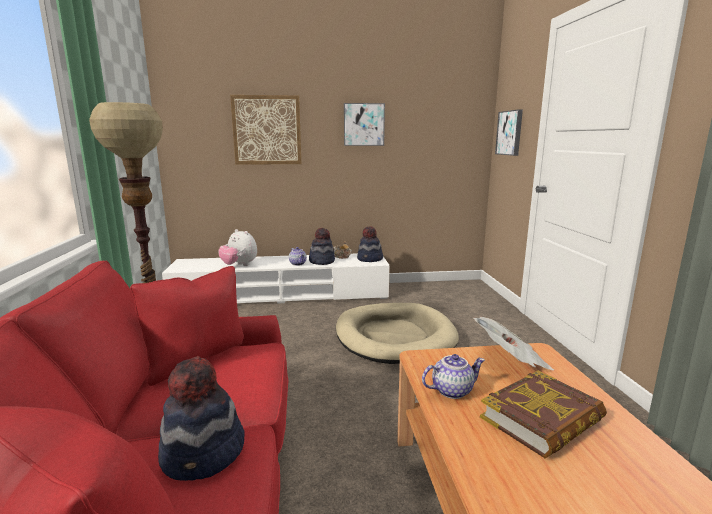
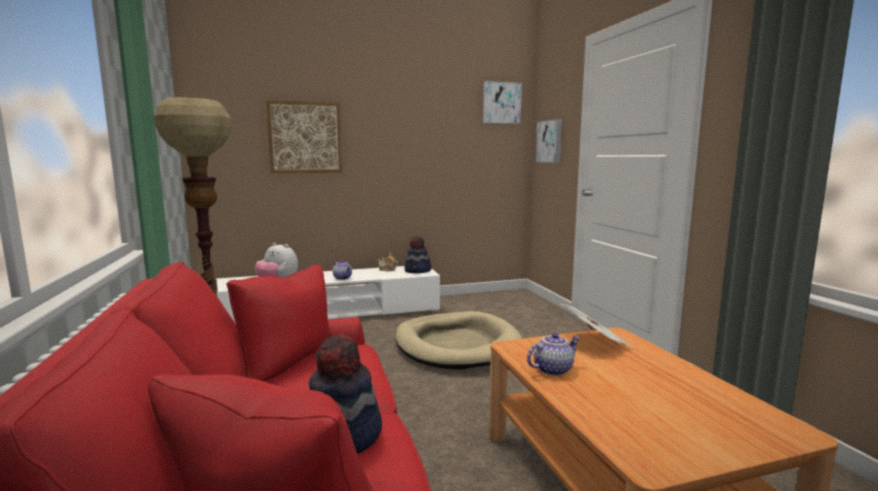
camera: 10 degrees left, 5 degrees down
hat [309,228,335,265] -> none
picture [344,103,385,146] -> picture moved to [483,81,522,124]
book [480,371,607,459] -> none

